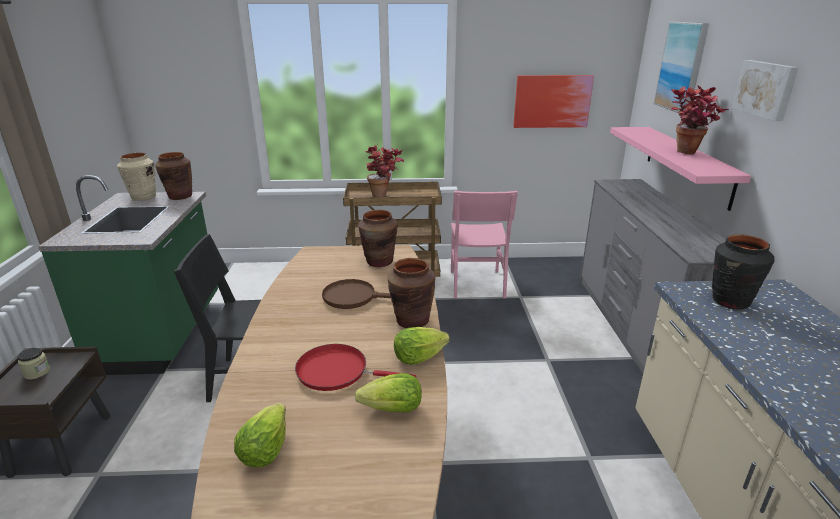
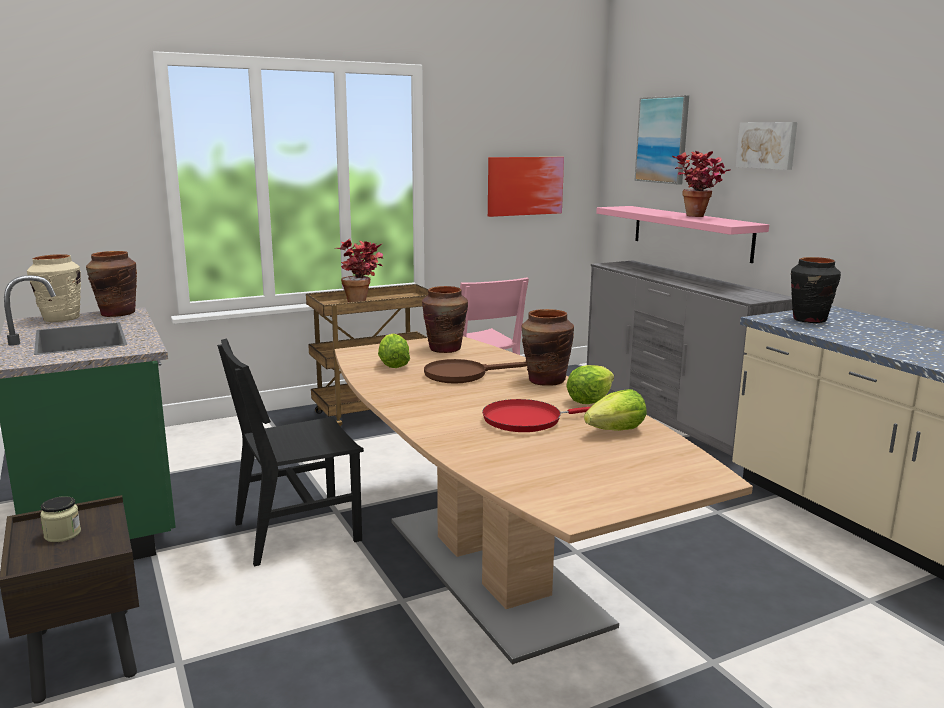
camera: 25 degrees left, 10 degrees down
lettuce [234,403,286,468] -> lettuce moved to [378,333,410,368]

